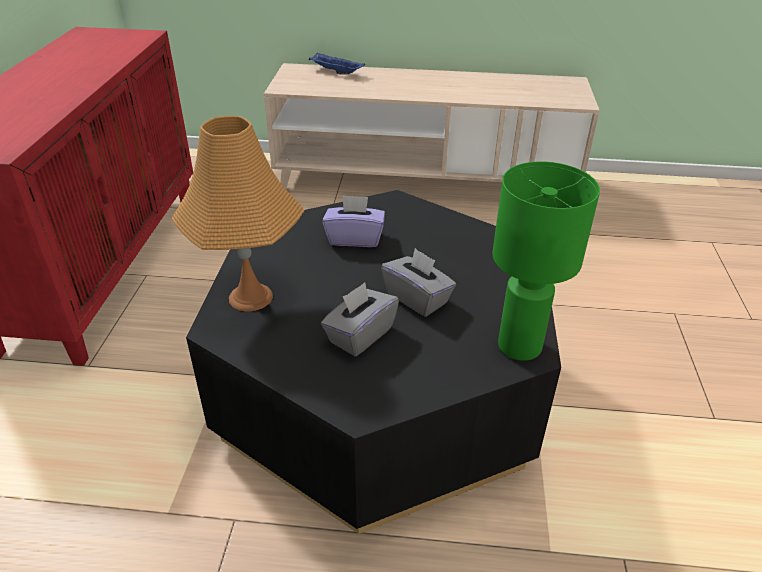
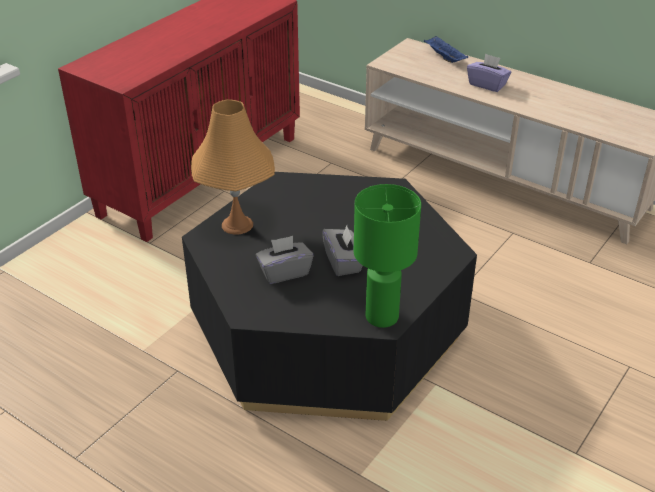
camera: 30 degrees right, 0 degrees up
purple tissue box [322,195,385,247] -> purple tissue box moved to [467,53,511,92]

